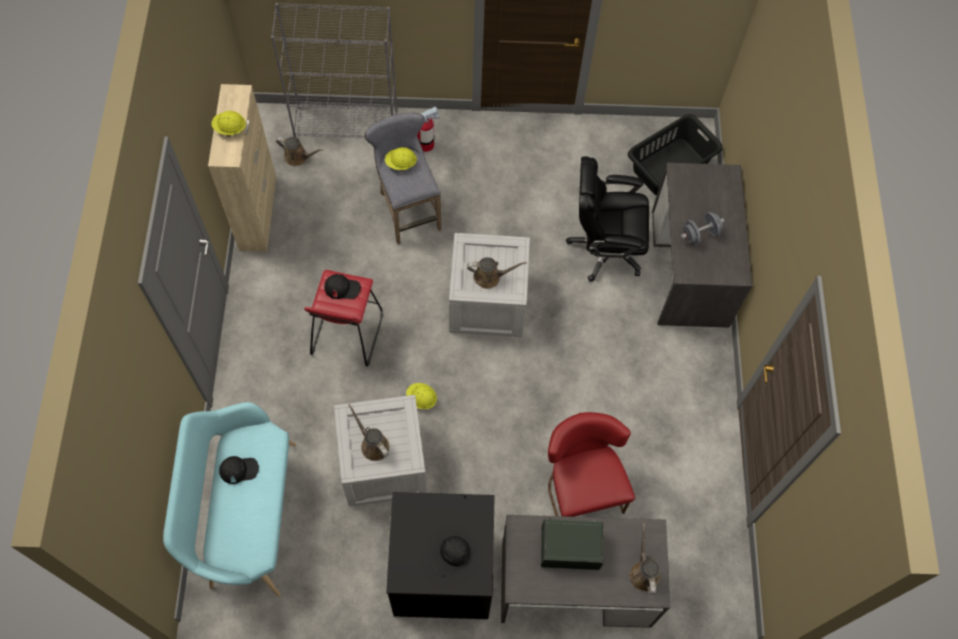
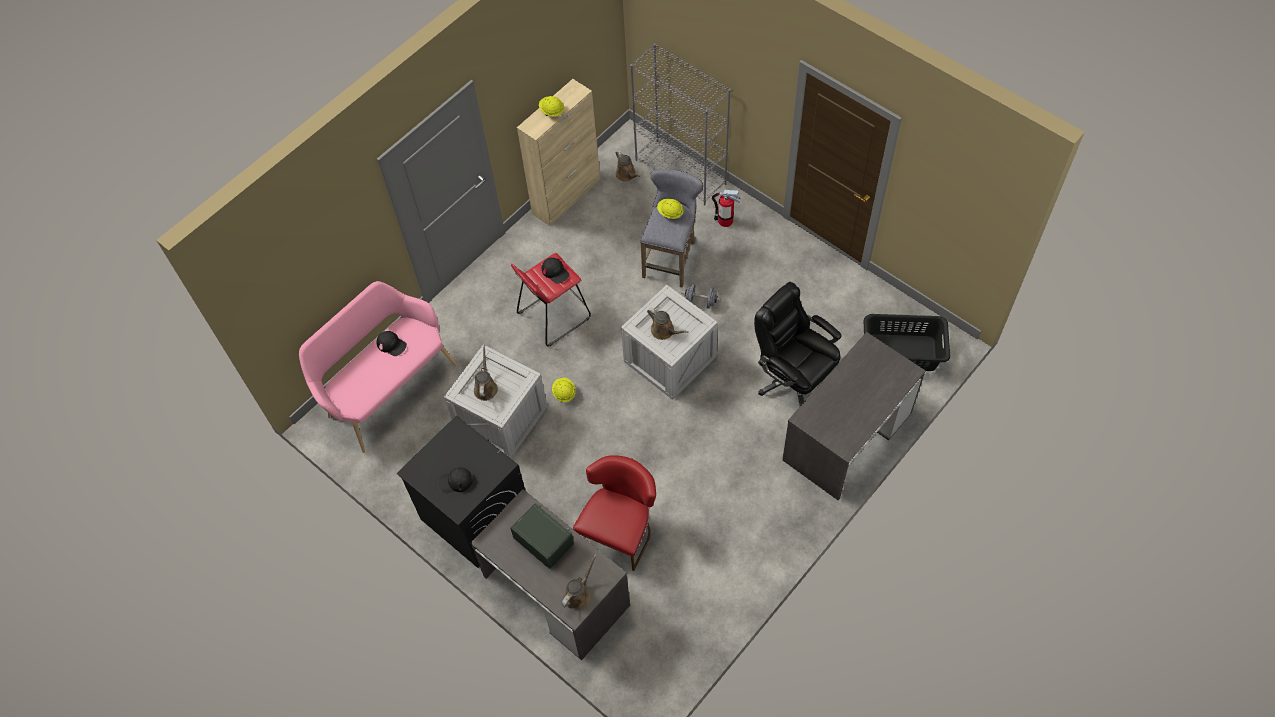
camera: 45 degrees right, 5 degrees down
turquoise bench [163,402,296,597] -> pink bench [299,281,457,453]
grey dumbbell [681,212,724,245] -> grey dumbbell moved to [681,284,721,309]

